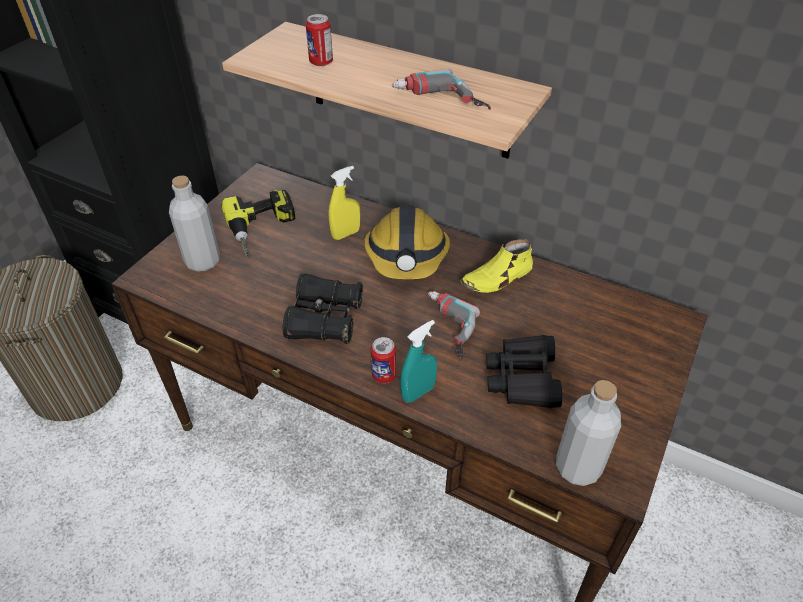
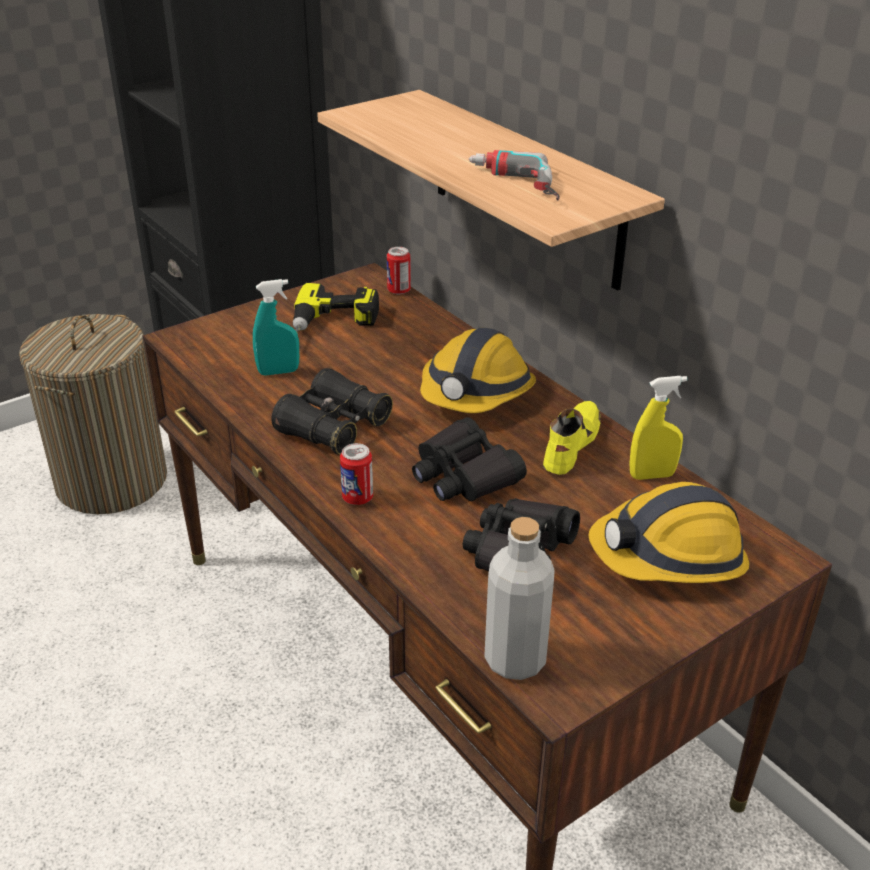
camera: 25 degrees right, 10 degrees down
grey bottle [169,176,220,272] -> none
can [306,14,333,66] -> can moved to [387,247,411,295]
yellow spray bottle [328,166,361,240] -> yellow spray bottle moved to [629,376,687,480]
turquoise spray bottle [400,320,437,403] -> turquoise spray bottle moved to [253,279,299,376]
power drill [428,291,480,362] -> black binoculars [412,417,527,501]
yellow shoe [461,240,533,293] -> yellow shoe turned 120 degrees clockwise [543,401,601,475]
none -> hard hat [588,482,749,583]

